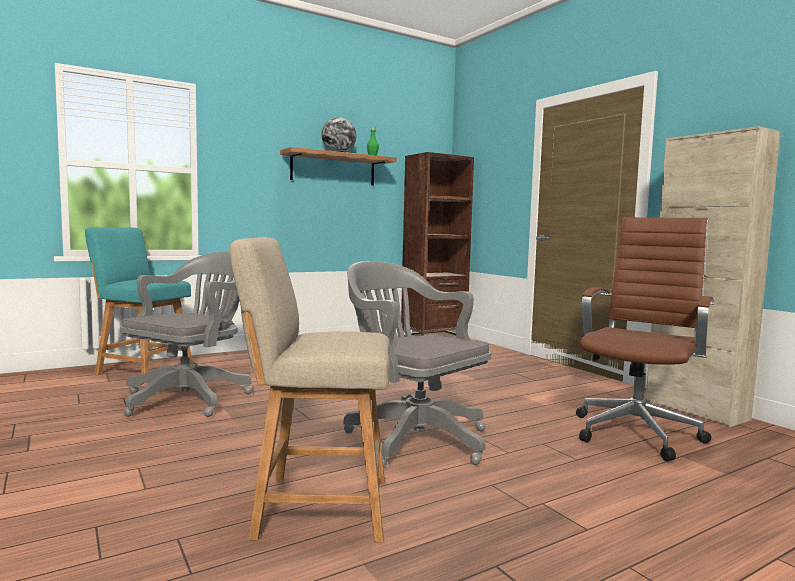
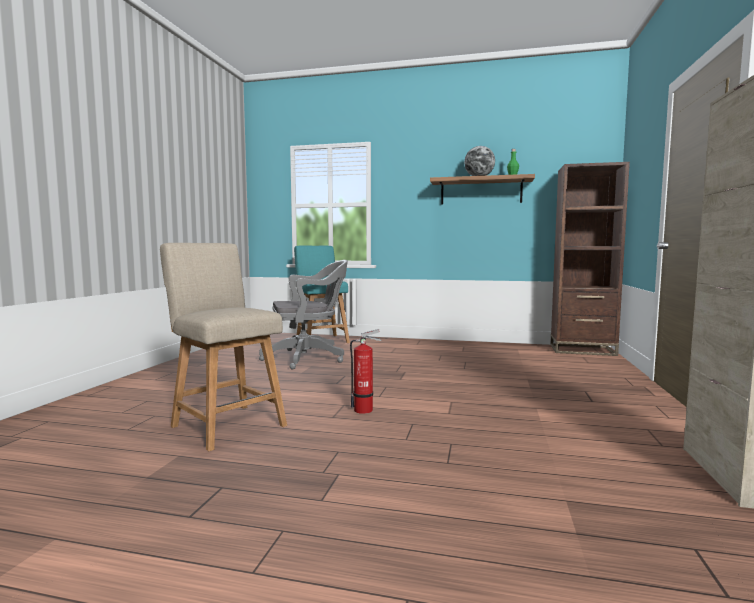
camera: 45 degrees right, 0 degrees up
grey office chair [343,261,491,467] -> fire extinguisher [350,329,381,414]
brown office chair [576,217,714,461] -> none

